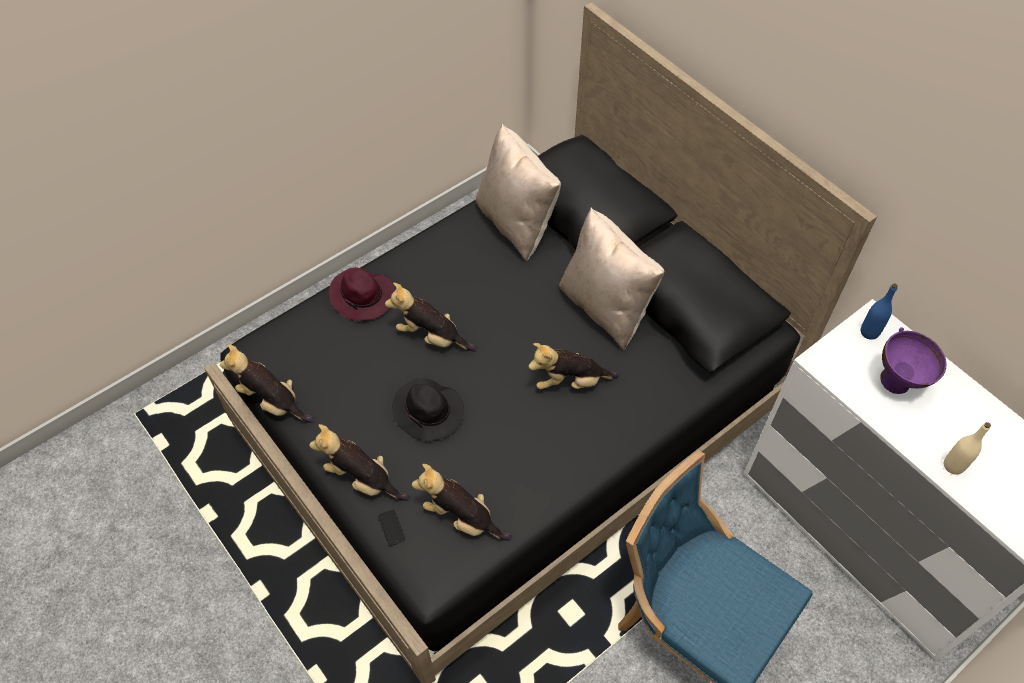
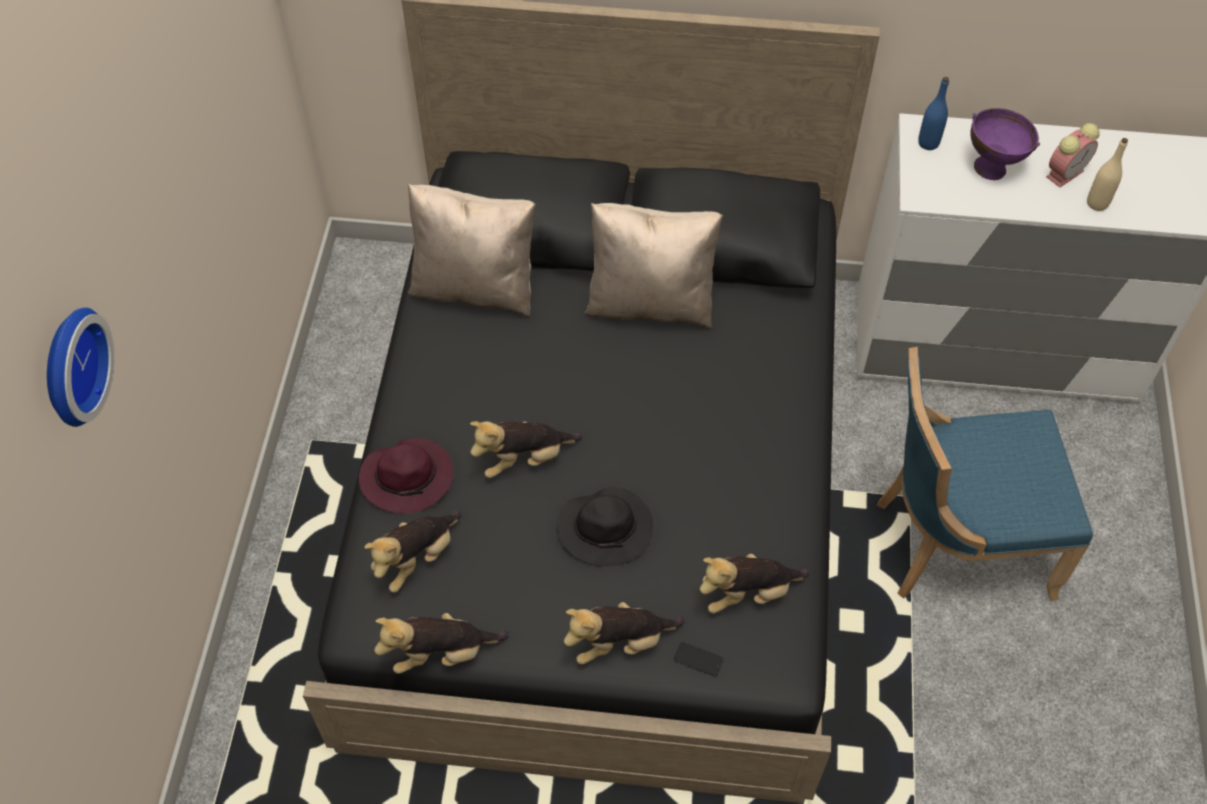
camera: 45 degrees left, 0 degrees up
plush toy [528,343,619,389] -> plush toy moved to [364,510,461,593]
none -> wall clock [47,307,114,427]
none -> alarm clock [1046,123,1100,188]

